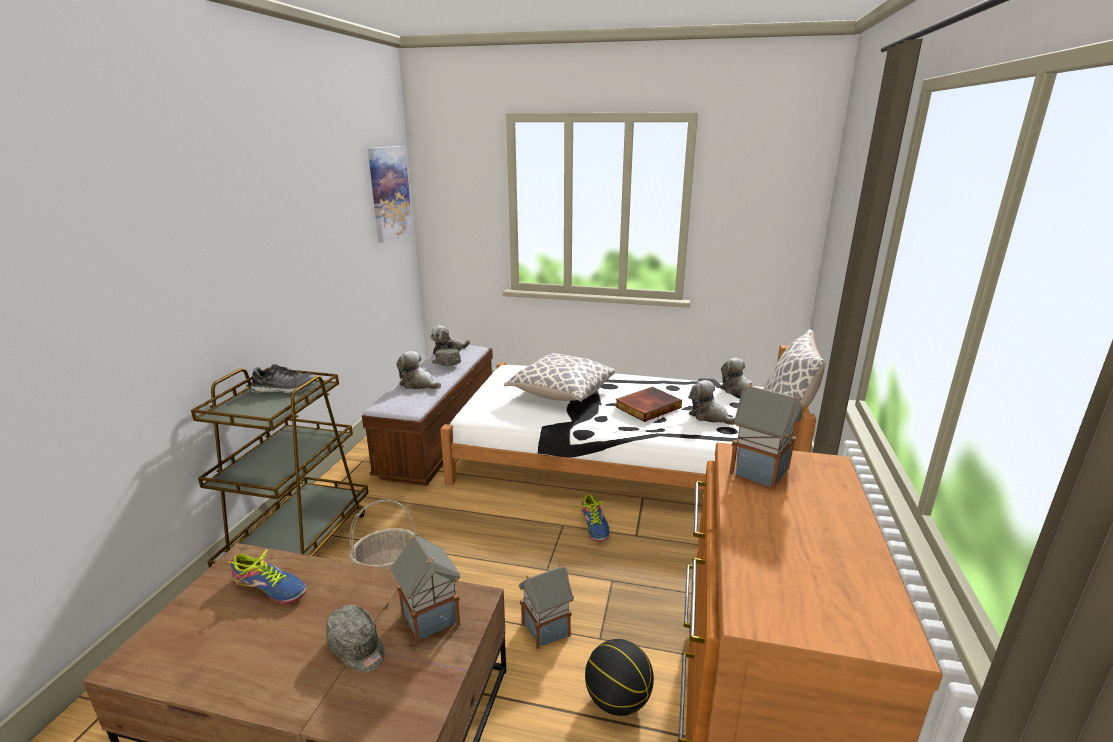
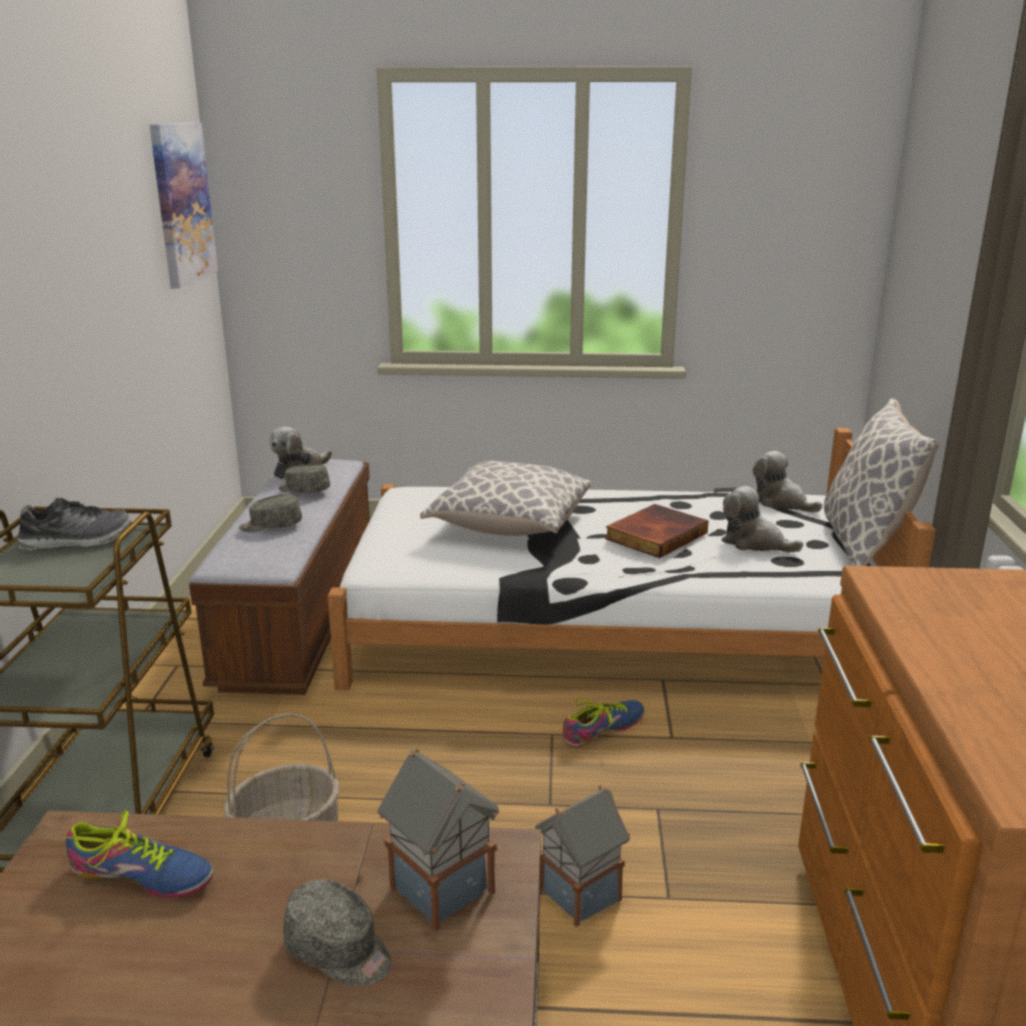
camera: 10 degrees left, 0 degrees up
plush toy [396,351,441,389] -> grey cap [239,494,302,532]
shoe [576,494,610,542] -> shoe turned 105 degrees counterclockwise [563,698,645,748]
basketball [585,639,654,716] -> none
toy house [729,383,803,489] -> none

